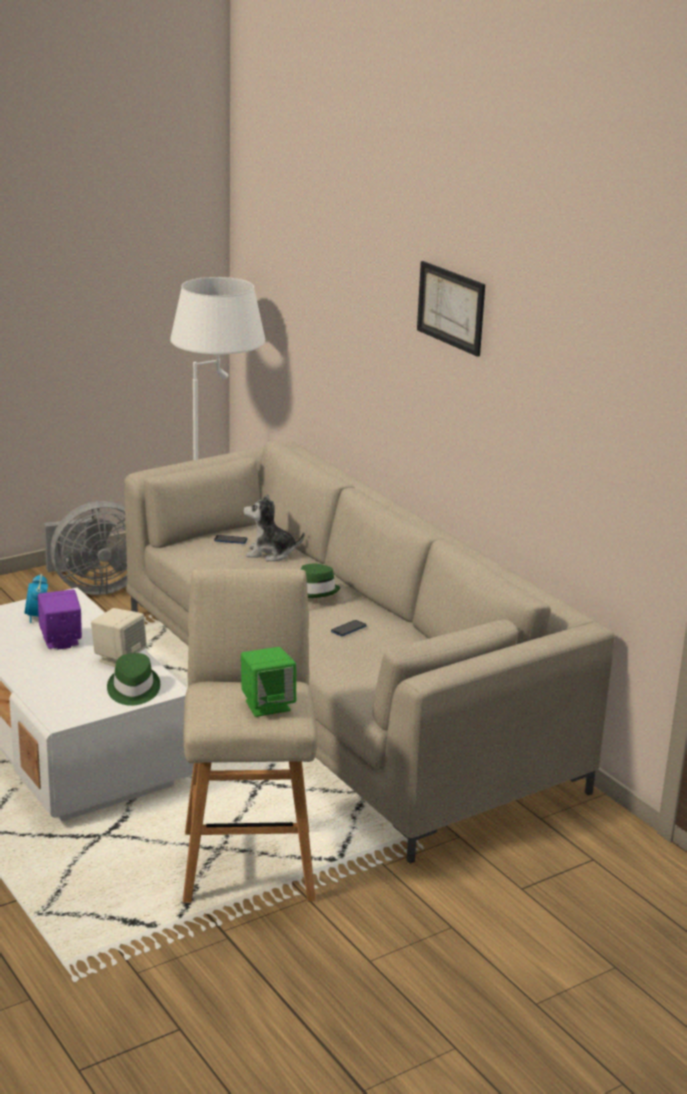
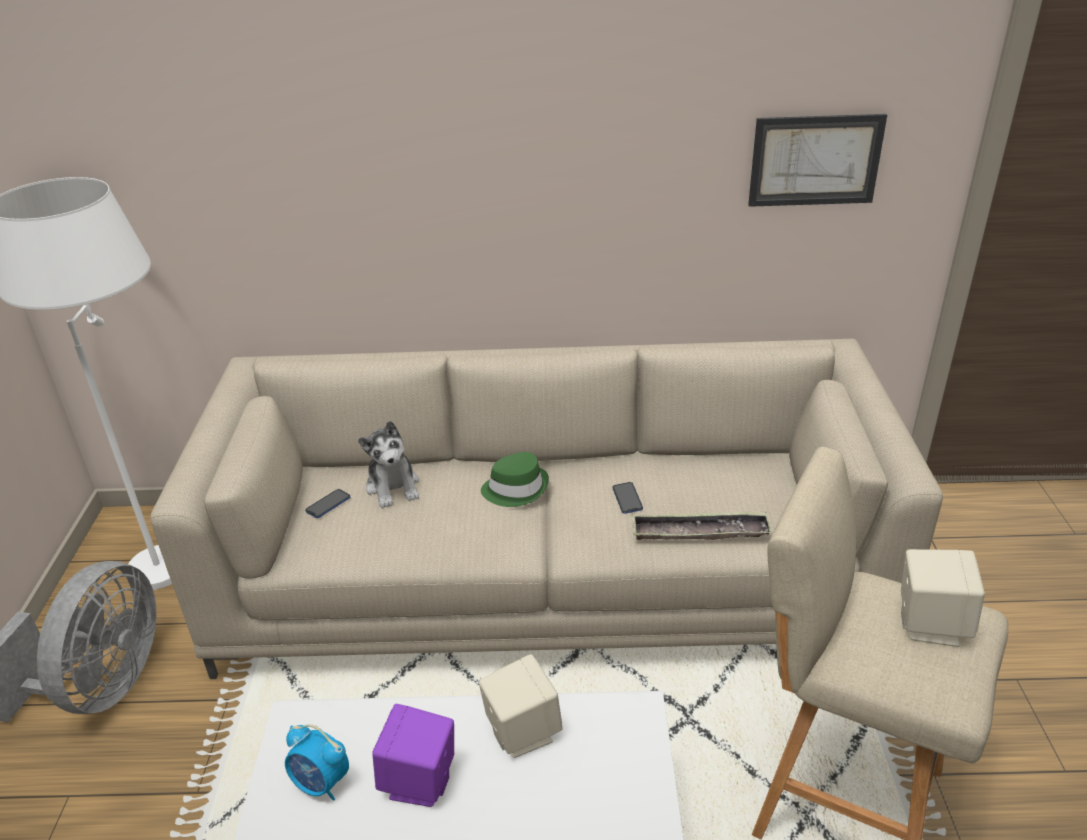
camera: 55 degrees left, 10 degrees up
green hat [107,653,160,706] -> none
green speaker [241,647,296,717] -> beige speaker [901,549,985,647]
plush toy [244,494,304,562] -> plush toy turned 60 degrees counterclockwise [358,421,419,508]
picture [417,261,485,357] -> picture moved to [748,114,887,207]
none -> tray [632,512,772,540]

